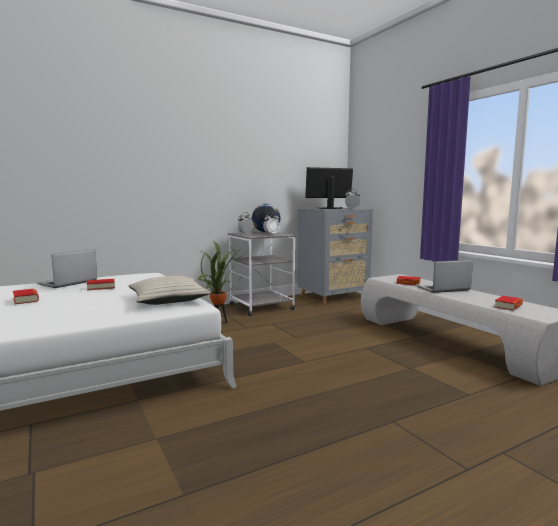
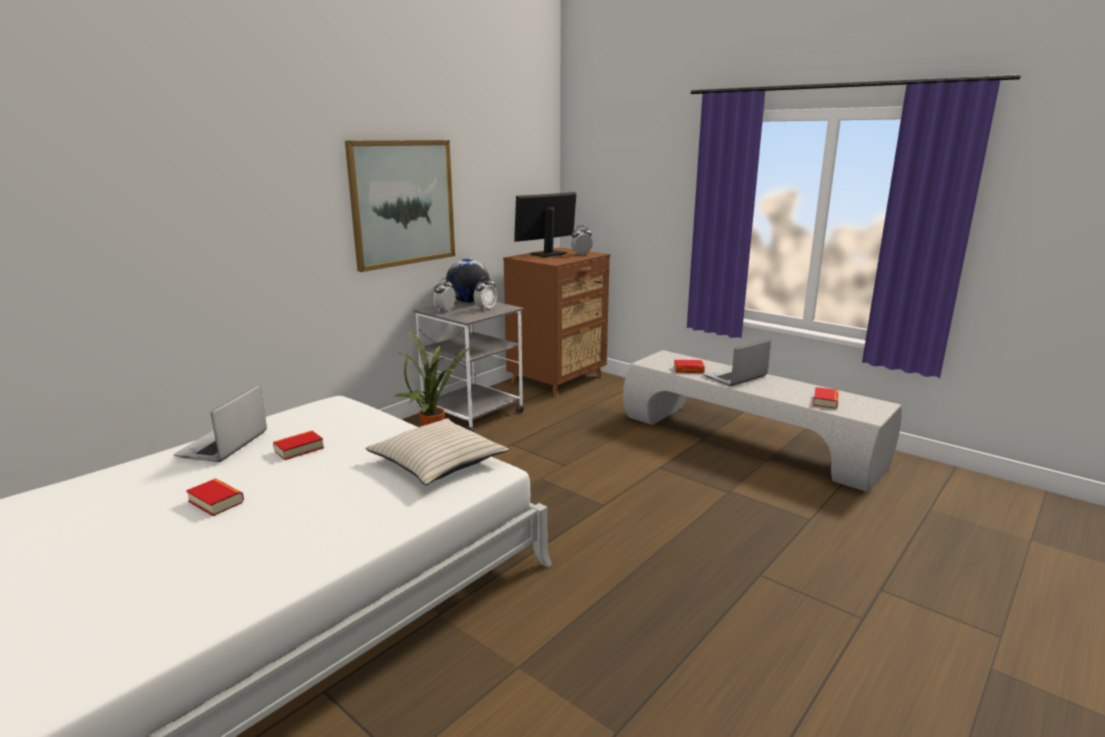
camera: 20 degrees left, 10 degrees up
grey dresser [298,208,373,305] -> brown dresser [503,247,610,397]
none -> picture [345,140,455,272]

